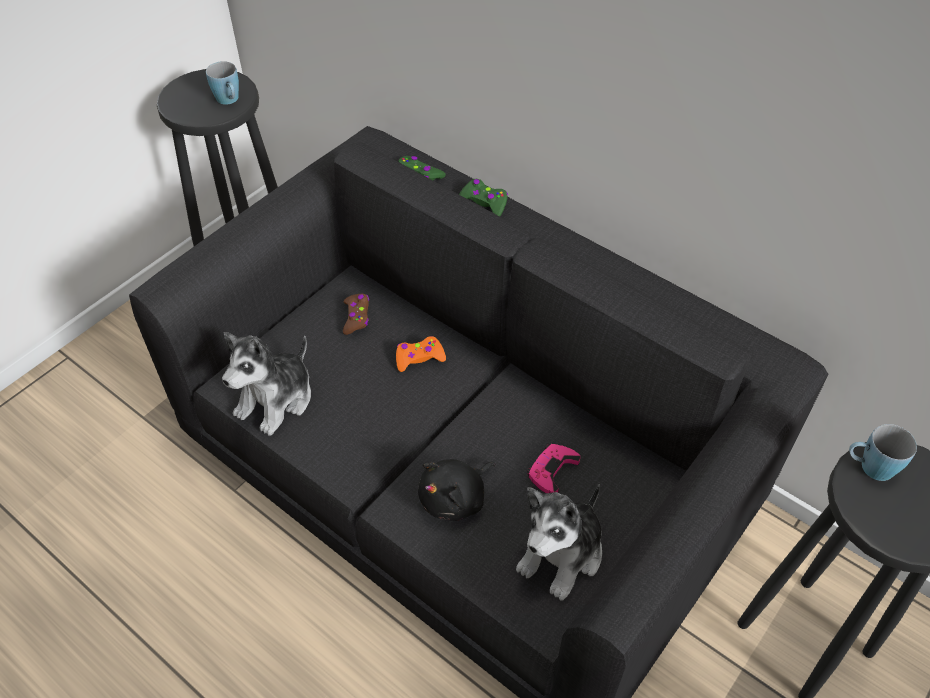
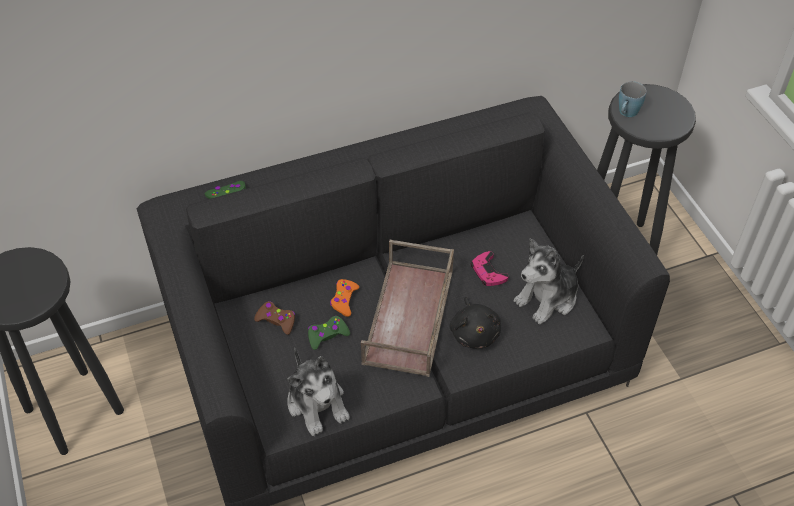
camera: 60 degrees left, 0 degrees up
blue mug [206,61,239,105] -> none
green game controller [459,179,508,216] -> green game controller moved to [308,316,350,350]
plush toy [516,484,602,600] -> plush toy turned 75 degrees clockwise [514,239,584,325]
none -> brown tray [361,240,454,377]

